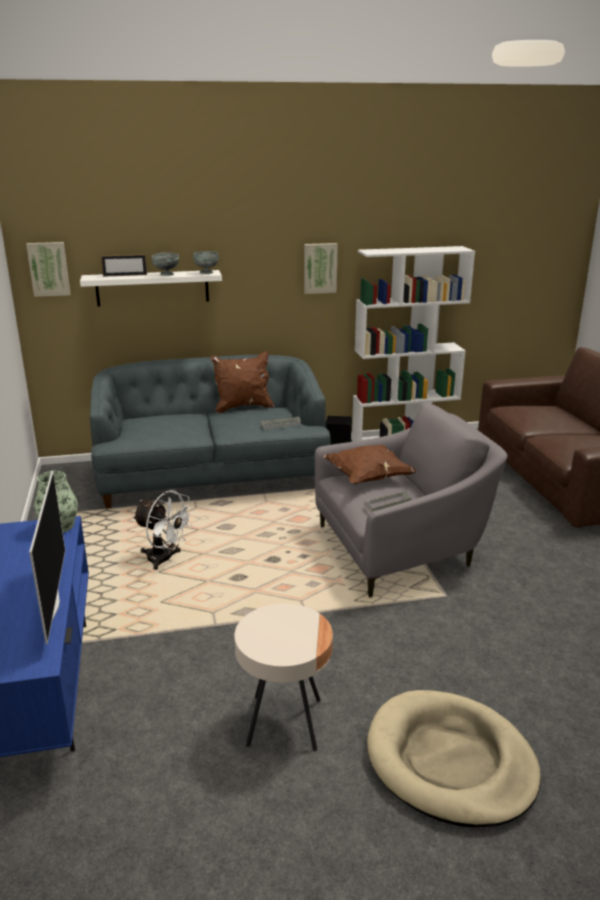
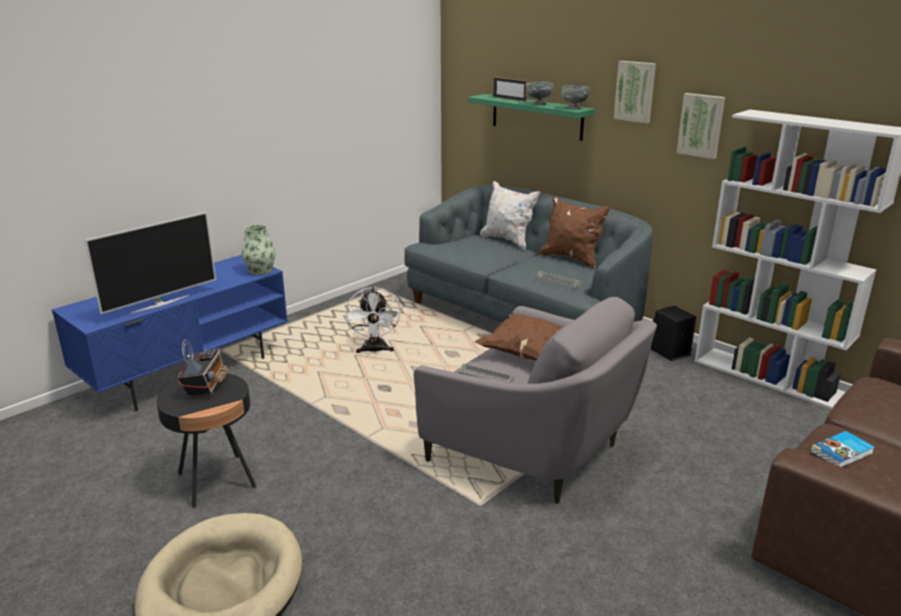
camera: 55 degrees right, 0 degrees up
picture [26,242,71,297] -> picture moved to [614,61,656,123]
white shelf [80,270,222,307] -> green shelf [468,94,595,141]
beige side table [234,604,333,751] -> black side table [156,373,256,508]
none -> radio [178,340,228,398]
none -> white pillow [480,181,540,250]
none -> book [810,431,875,467]

